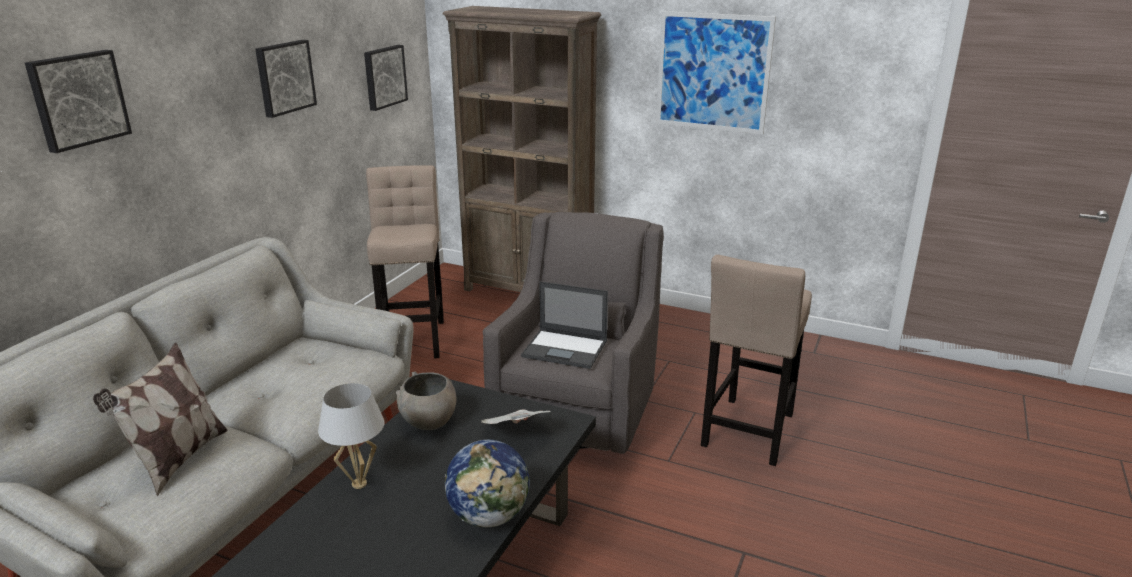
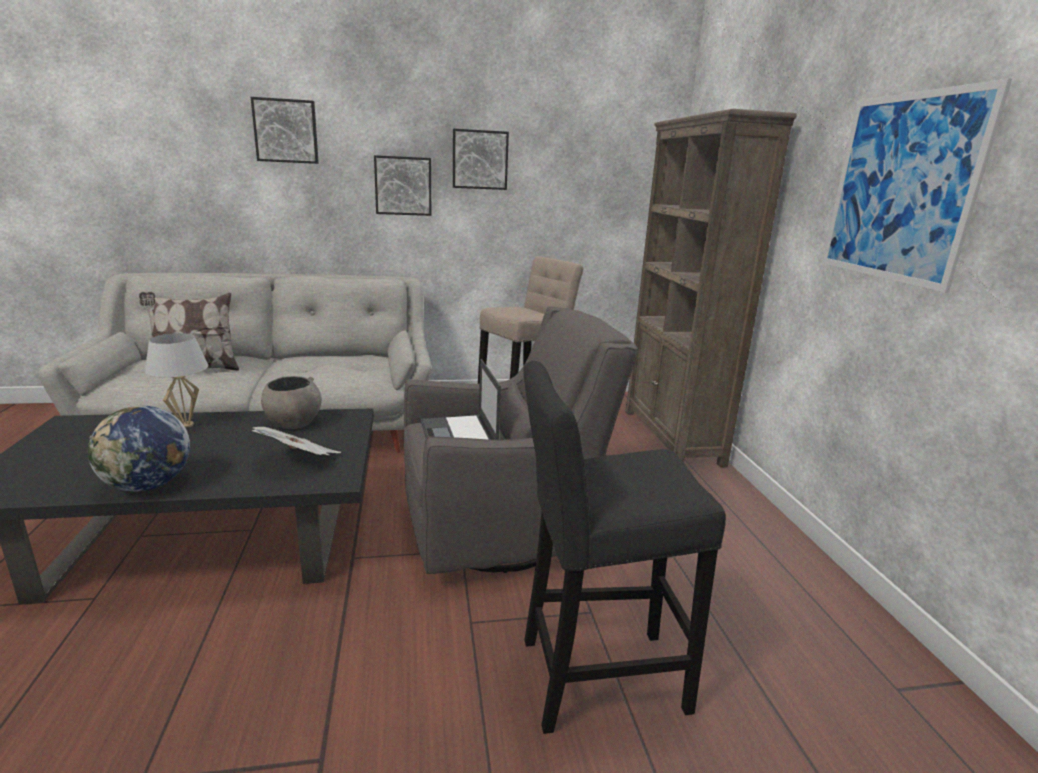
camera: 55 degrees right, 5 degrees down
picture [364,45,408,111] -> picture moved to [374,155,431,216]
beige stool [701,255,812,466] -> black stool [523,361,726,734]

